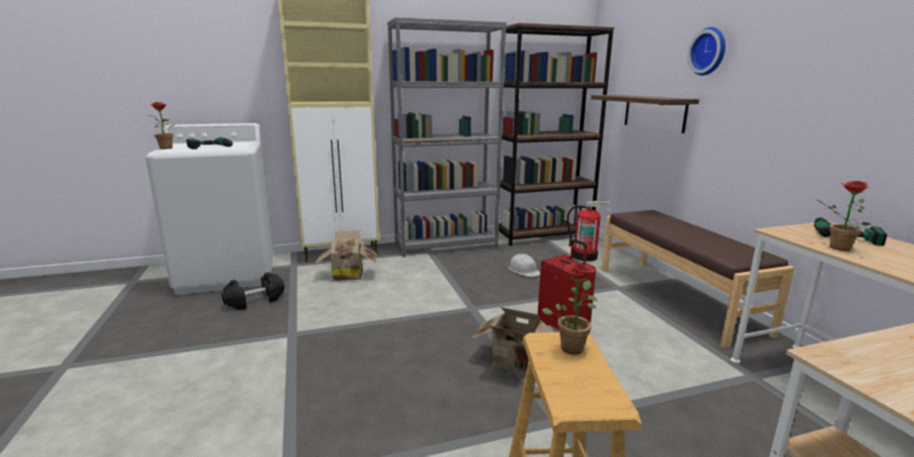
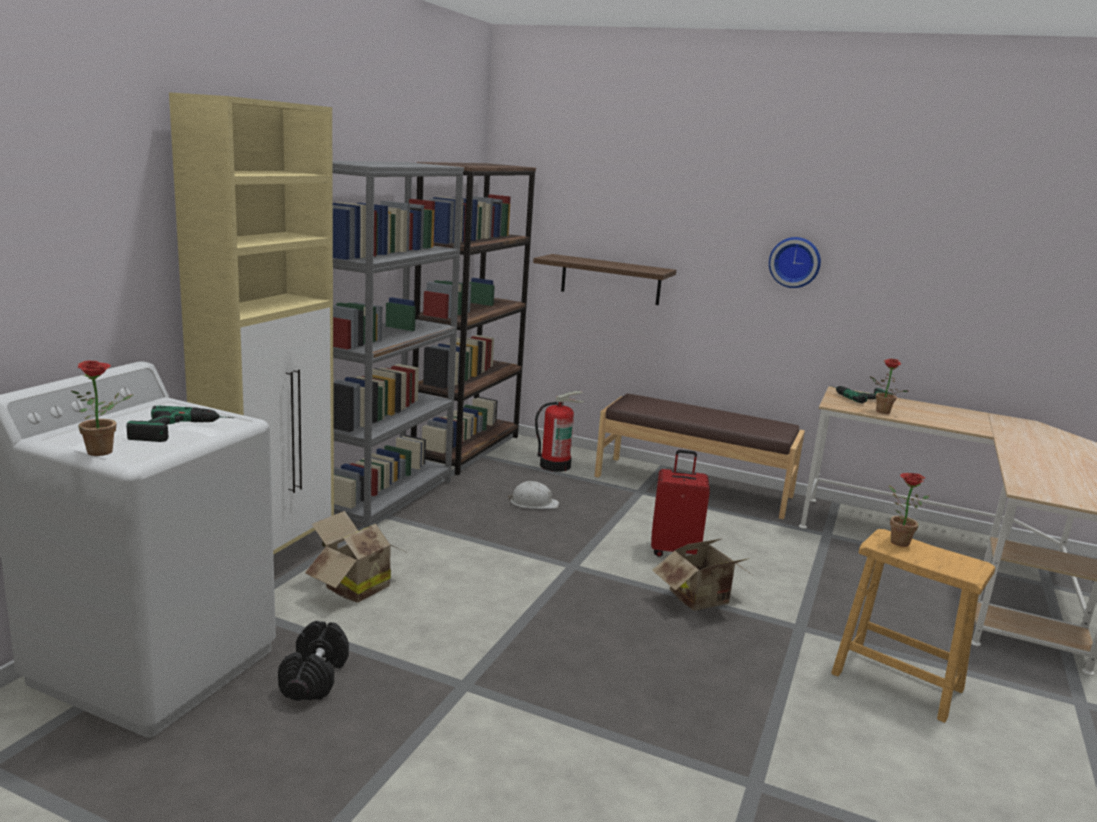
camera: 50 degrees left, 0 degrees up
wall clock [687,27,726,76] -> wall clock moved to [769,237,821,288]

